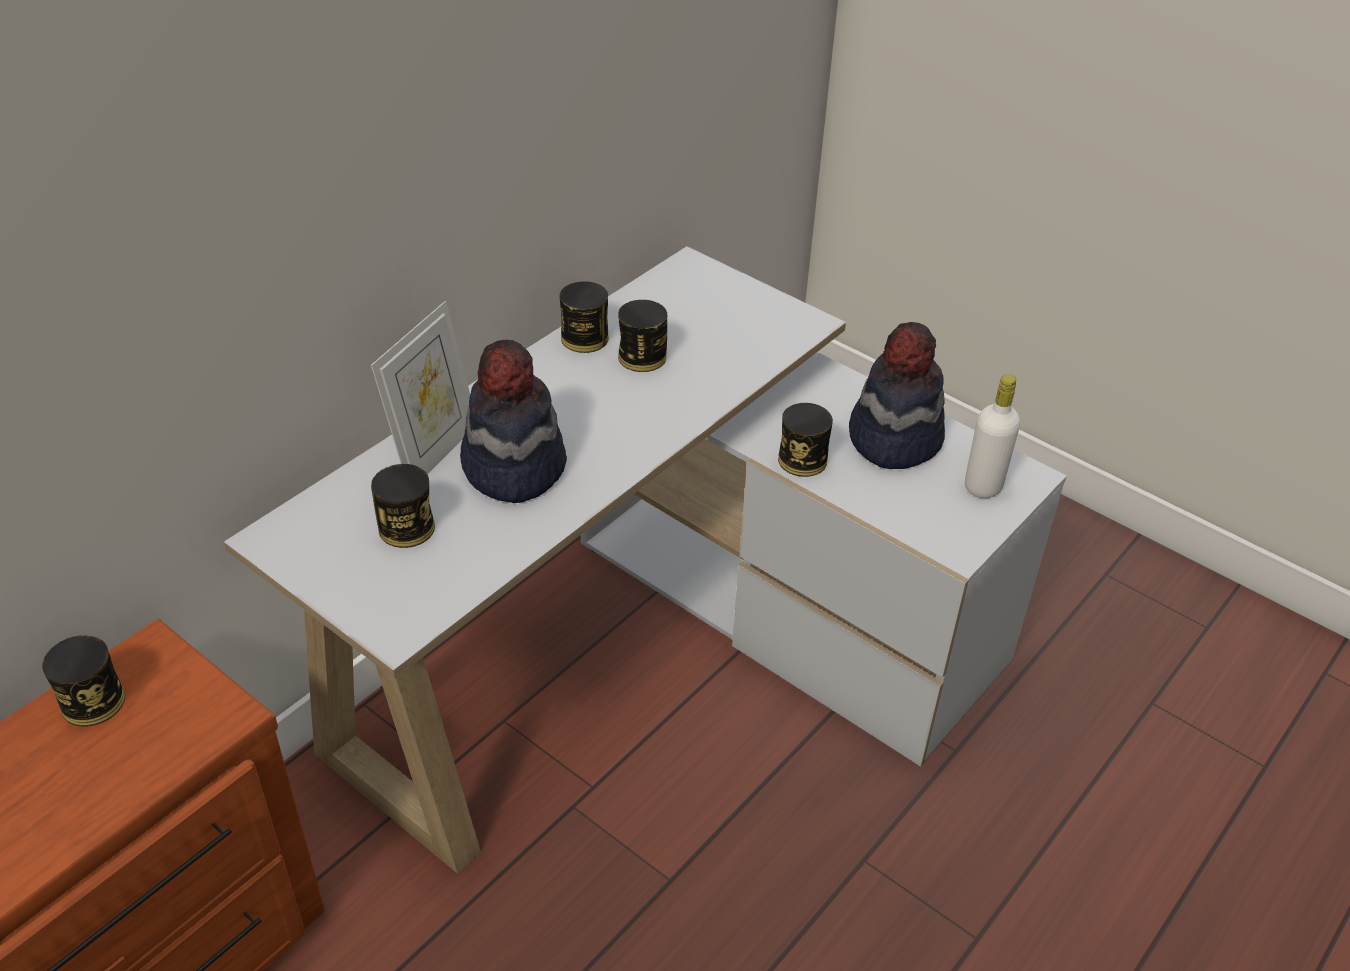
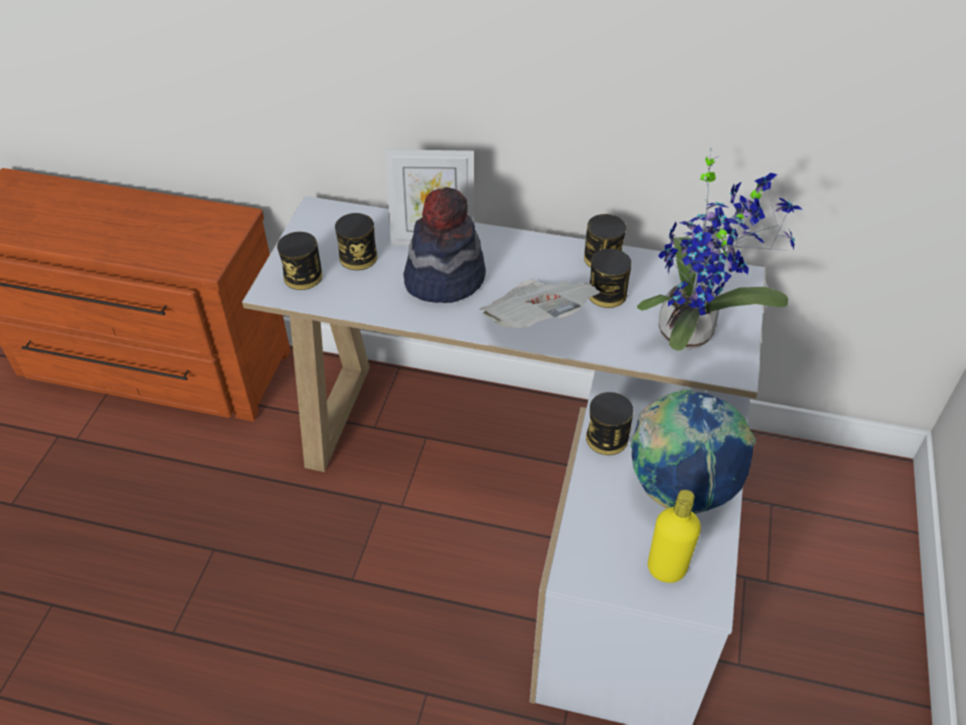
camera: 65 degrees right, 5 degrees up
can [42,635,125,727] -> can moved to [277,232,322,290]
hat [849,322,945,469] -> globe [630,389,756,514]
white bottle [965,374,1020,498] -> yellow bottle [648,490,701,583]
none -> newspaper [480,280,600,328]
none -> potted plant [637,148,802,351]

